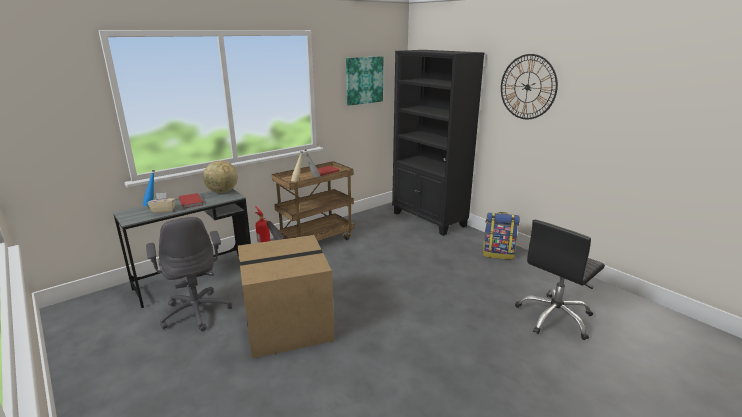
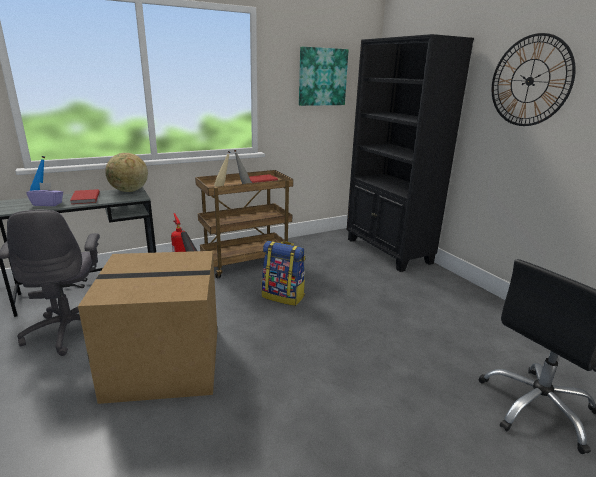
camera: 10 degrees right, 0 degrees up
beige tissue box [147,193,176,213] -> purple tissue box [26,182,63,206]
backpack [483,212,520,260] -> backpack moved to [262,241,305,306]

